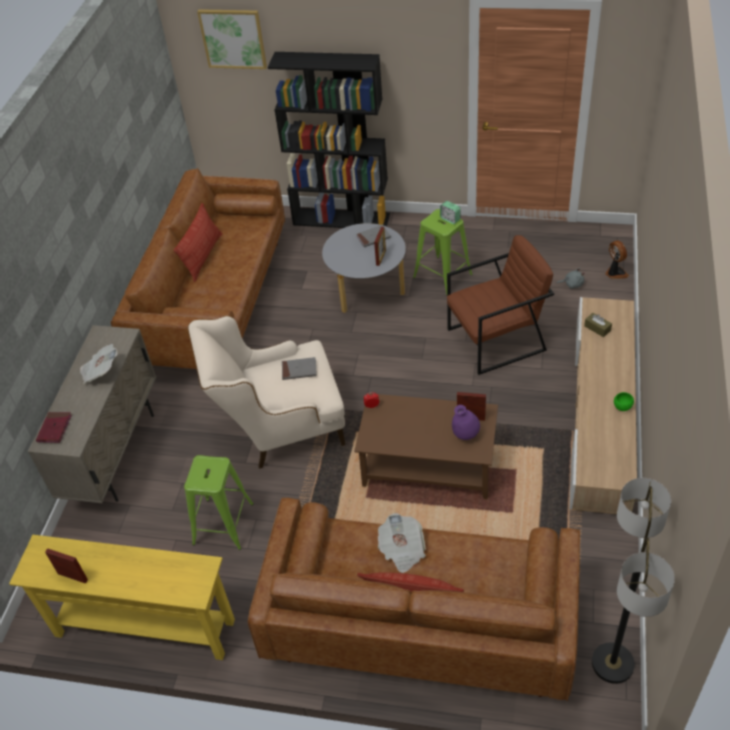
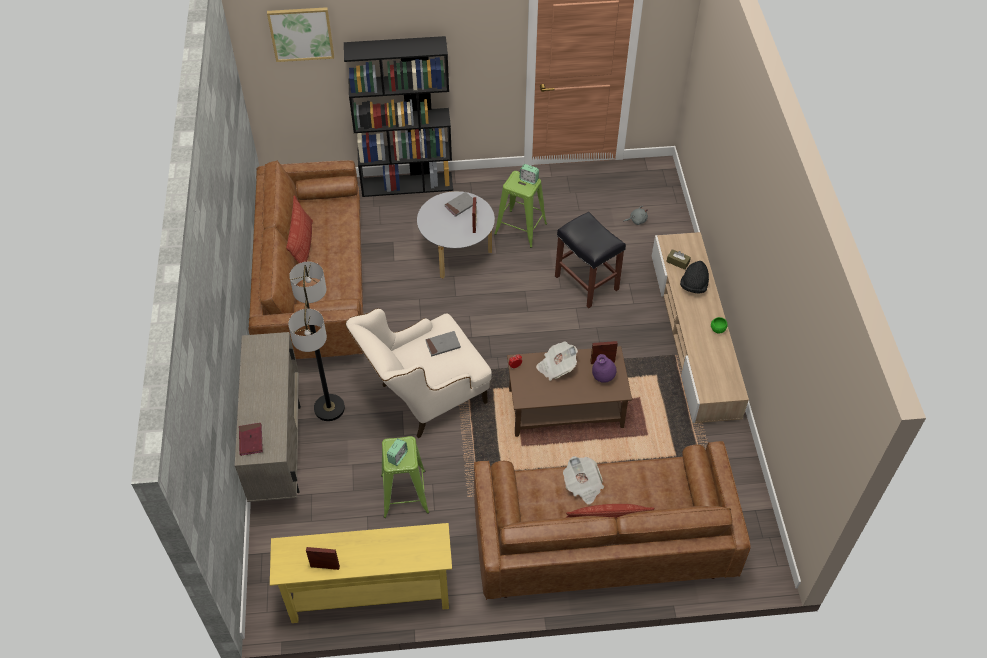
camera: 20 degrees left, 5 degrees up
newspaper [80,344,118,384] -> newspaper moved to [536,341,578,381]
brown armchair [447,235,554,375] -> black stool [555,212,626,308]
floor lamp [592,478,675,684] -> floor lamp moved to [288,262,345,421]
fan [605,240,629,279] -> none
none -> alarm clock [387,438,408,466]
none -> black hat [680,261,709,294]

